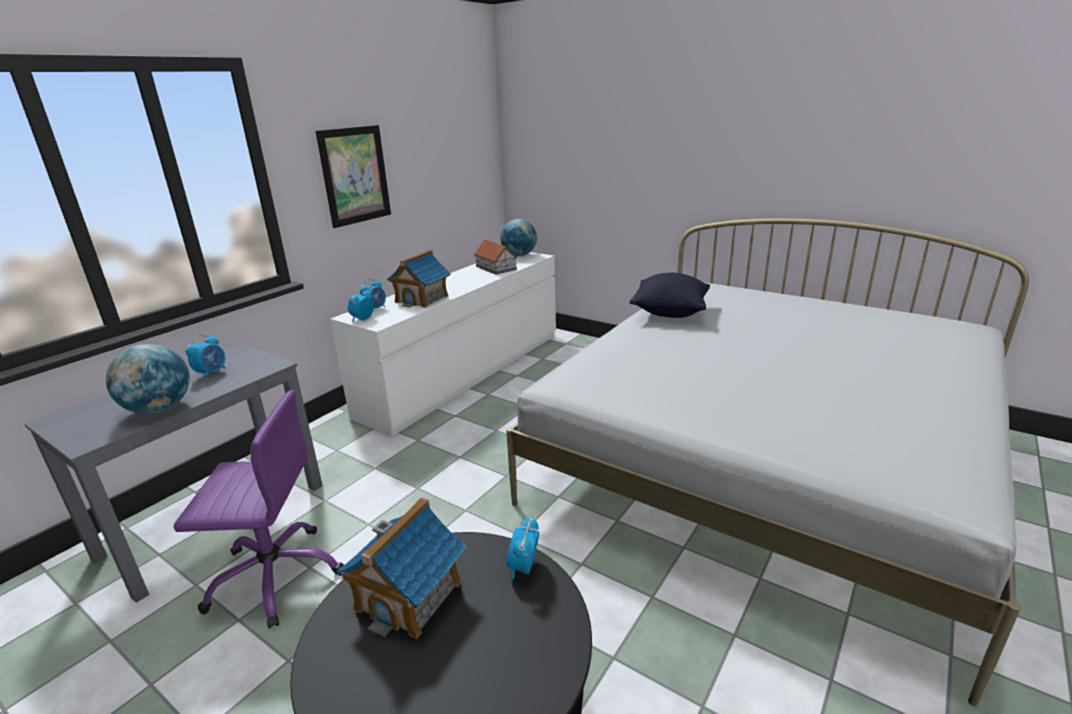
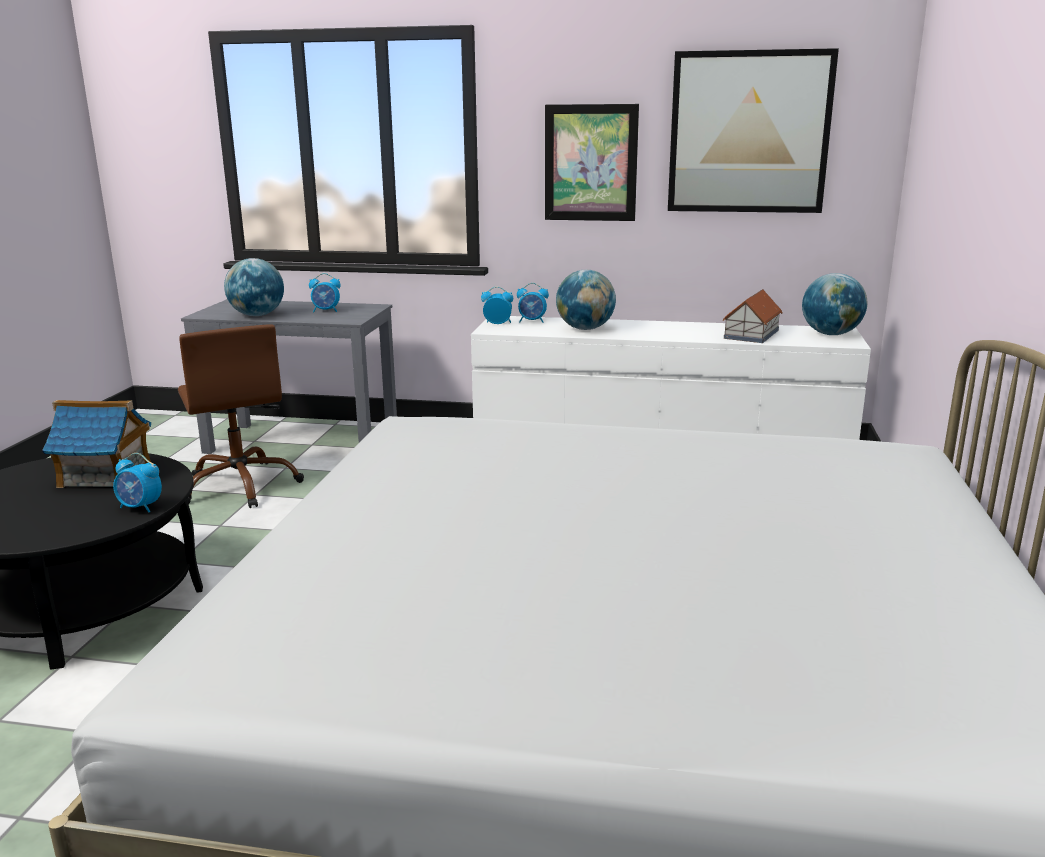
camera: 65 degrees right, 5 degrees down
purple office chair [174,390,344,628] -> brown office chair [178,324,304,508]
toy house [387,250,451,308] -> globe [556,270,616,330]
alarm clock [506,516,539,580] -> alarm clock turned 150 degrees counterclockwise [113,453,162,512]
black pillow [629,273,710,318] -> none
none -> picture [668,48,839,213]

